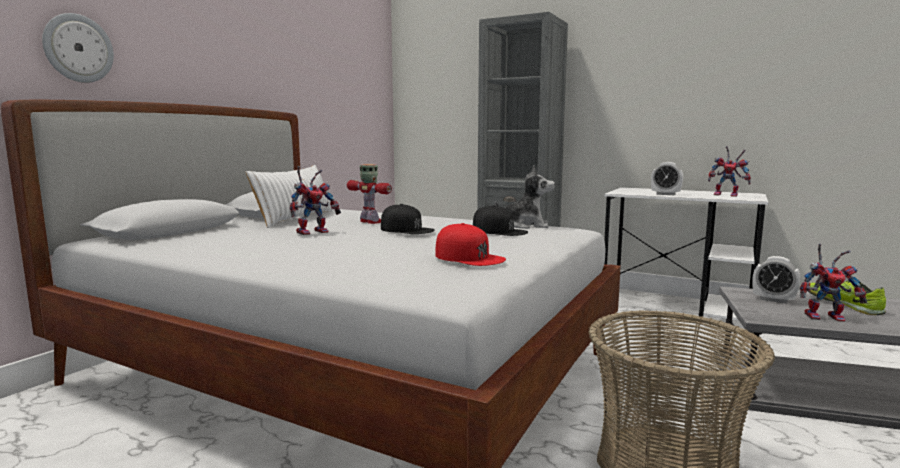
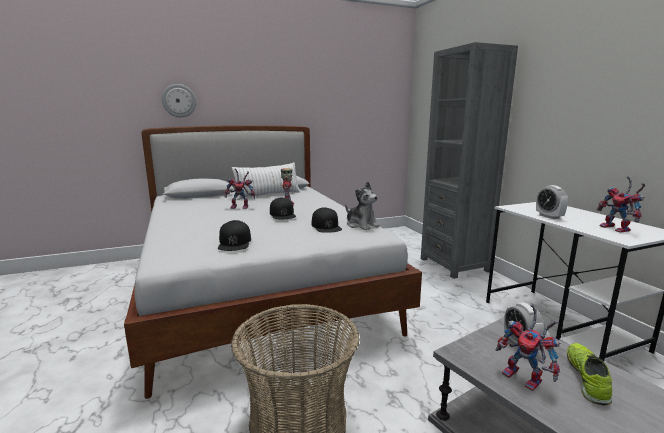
camera: 40 degrees right, 5 degrees up
red cap [435,223,506,266] -> black cap [218,220,251,251]

